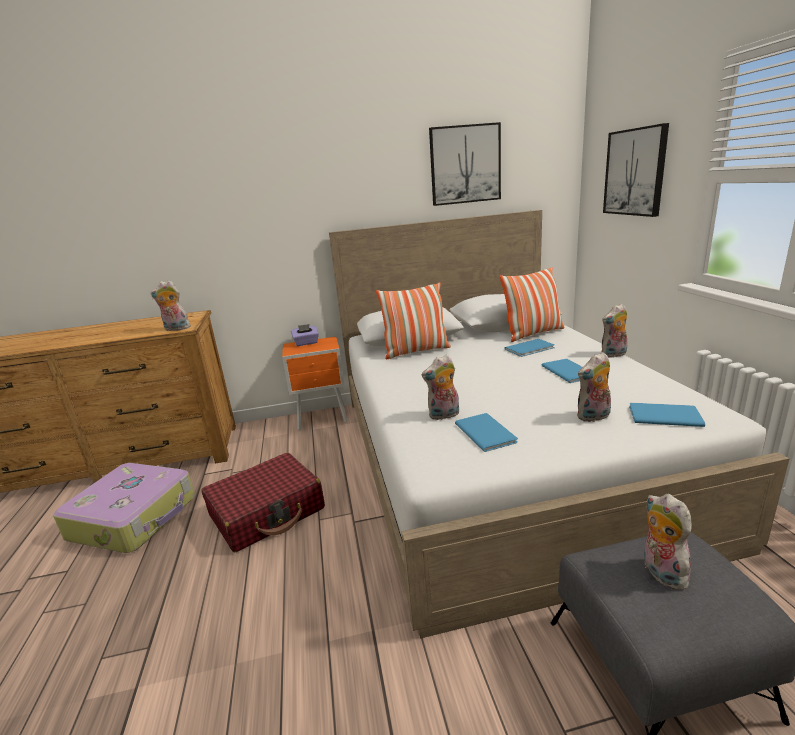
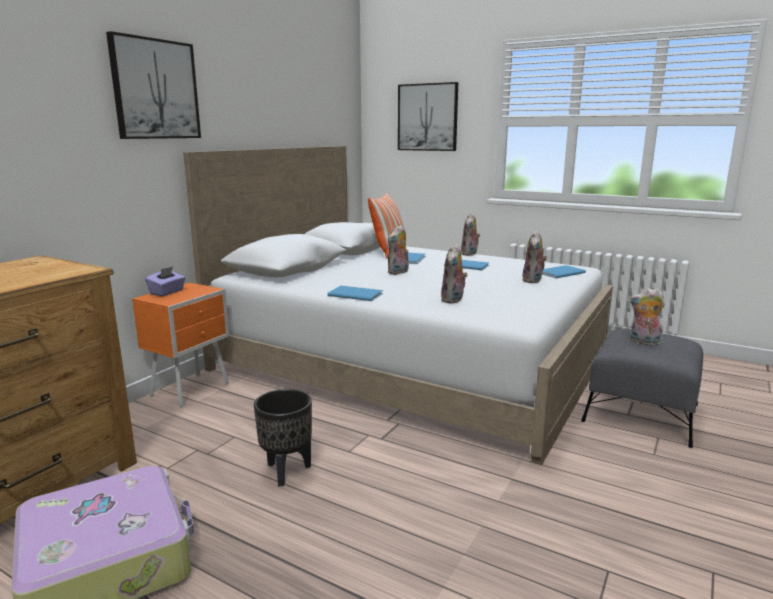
camera: 50 degrees left, 5 degrees down
plush toy [151,280,191,331] -> plush toy moved to [388,225,409,275]
red suitcase [201,453,325,552] -> black planter [254,389,312,486]
pillow [376,282,451,359] -> none
picture [429,122,501,206] -> picture moved to [106,31,201,139]
blue book [455,413,518,452] -> blue book moved to [328,286,383,301]

